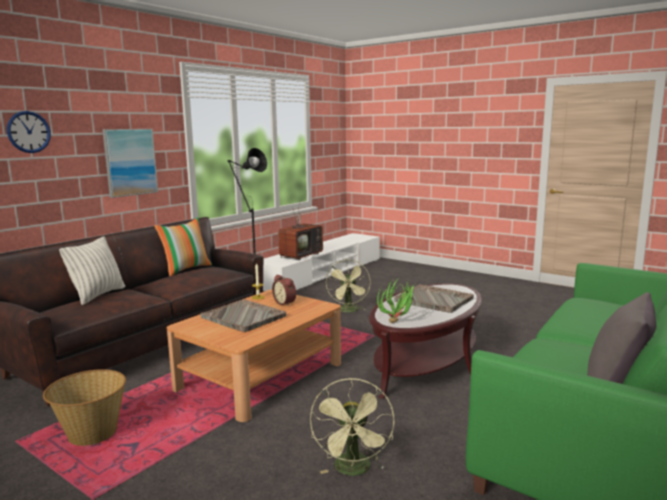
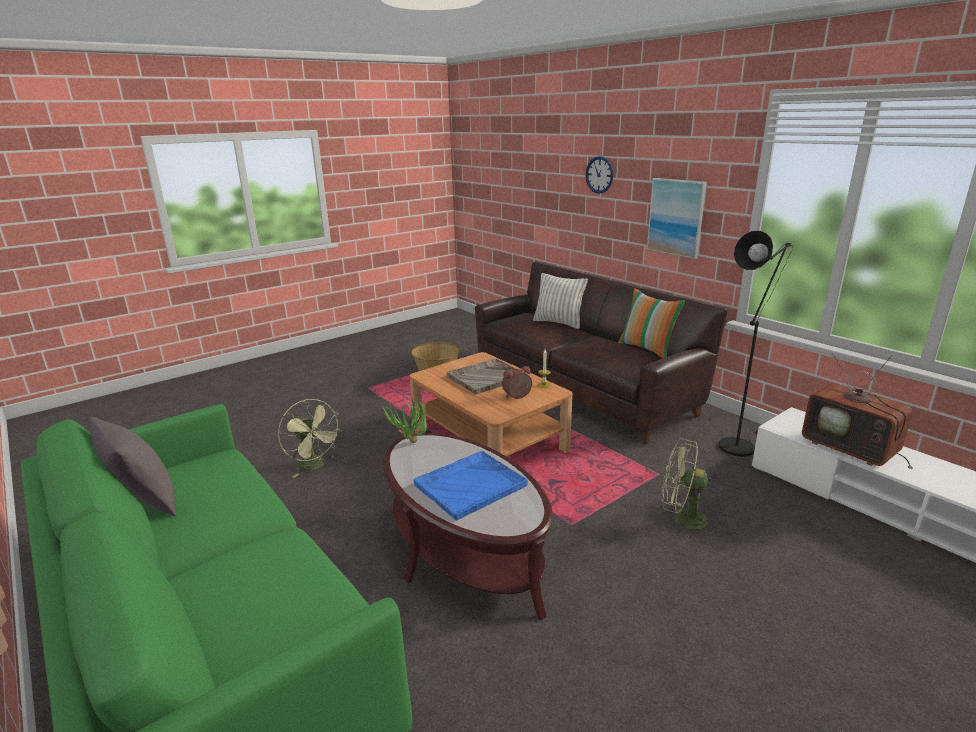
camera: 105 degrees right, 10 degrees up
green fan [310,378,395,476] -> green fan turned 150 degrees counterclockwise [278,399,342,477]
grey tray [394,285,474,313] -> blue tray [414,451,528,521]

